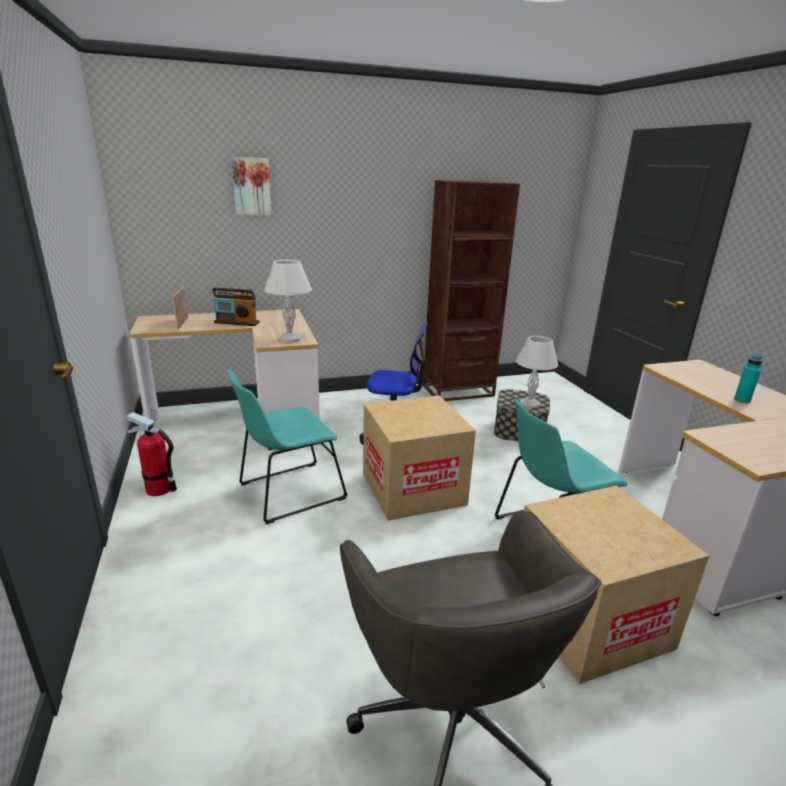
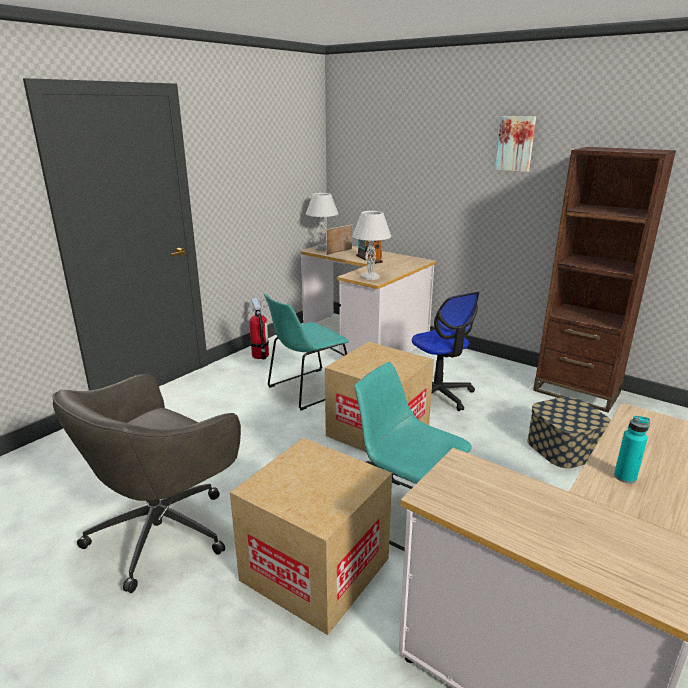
camera: 55 degrees right, 0 degrees up
turquoise chair [228,370,347,524] -> turquoise chair turned 60 degrees counterclockwise [264,293,349,411]
picture [231,157,272,215] -> picture moved to [495,116,536,172]
white table lamp [516,336,558,408] -> white table lamp moved to [306,193,338,251]

